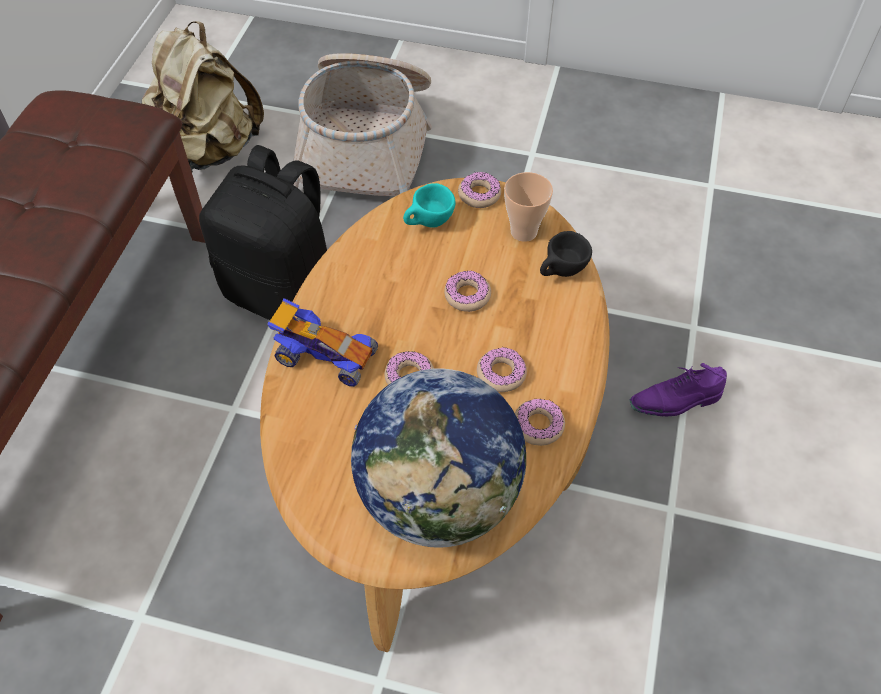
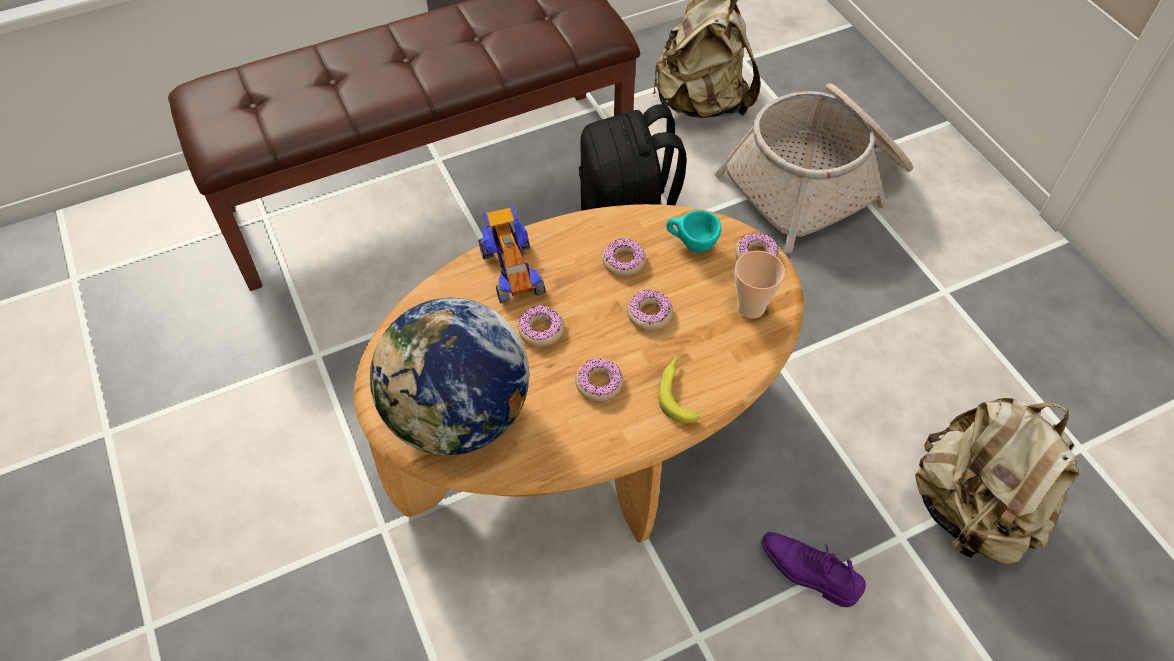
camera: 50 degrees right, 0 degrees up
donut [515,399,565,446] -> donut moved to [602,239,646,276]
black cup [540,231,592,277] -> none
none -> banana [658,355,700,424]
none -> beige backpack [915,398,1079,564]

